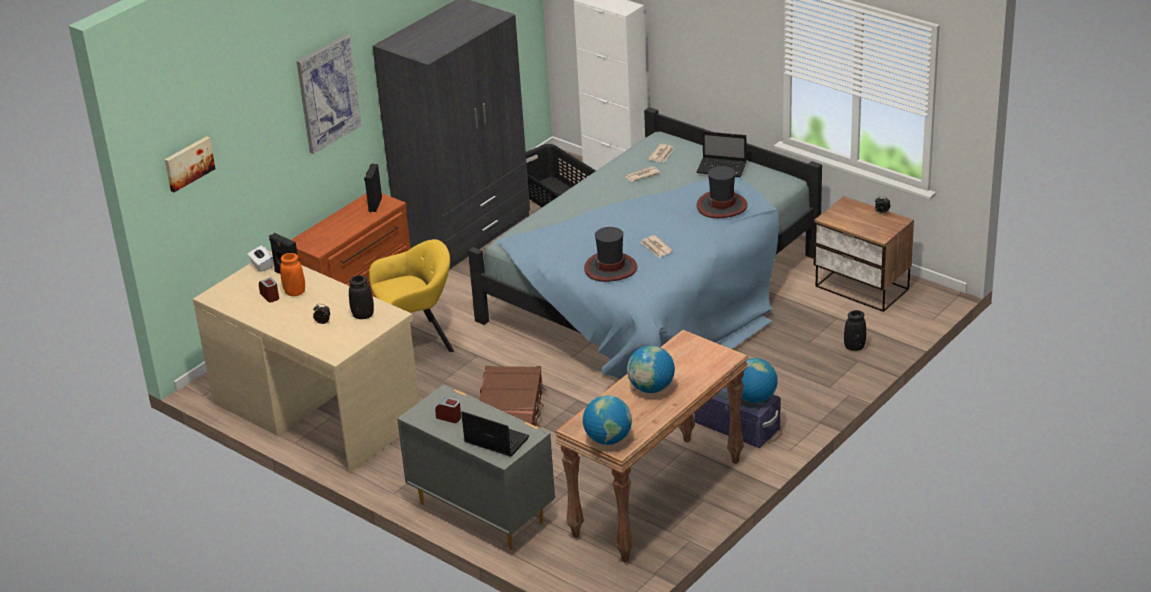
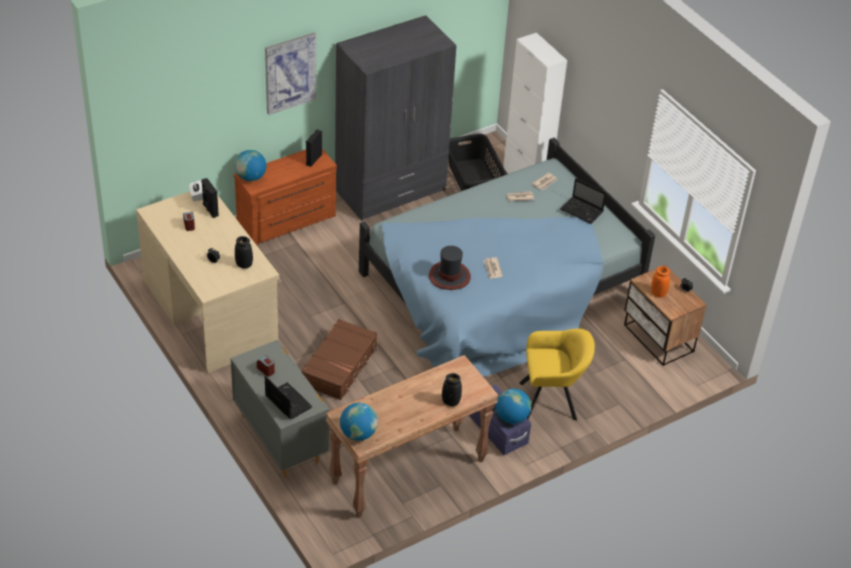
camera: 15 degrees right, 10 degrees up
picture [165,136,215,192] -> none
orange vase [280,253,305,296] -> orange vase moved to [651,266,670,298]
yellow armchair [369,239,454,352] -> yellow armchair moved to [519,329,595,421]
globe [627,345,675,393] -> globe moved to [235,150,266,181]
hat [696,166,748,218] -> none
black vase [844,310,866,351] -> black vase moved to [442,373,462,406]

